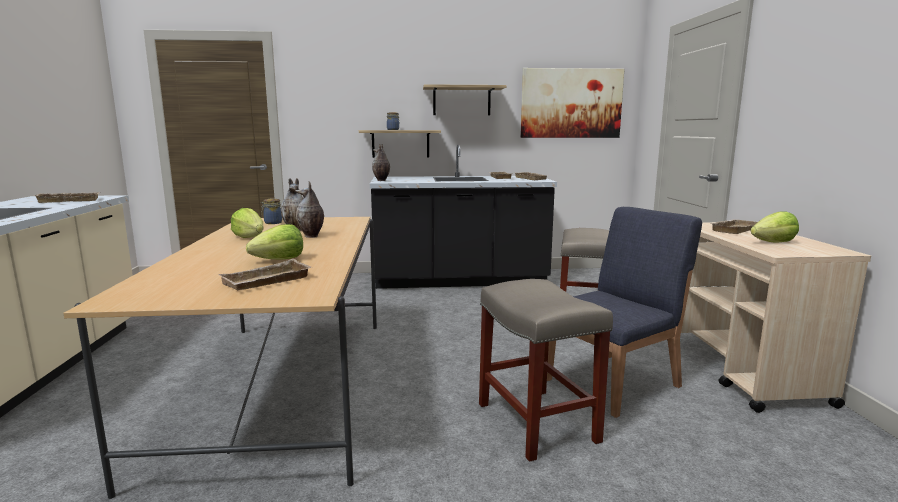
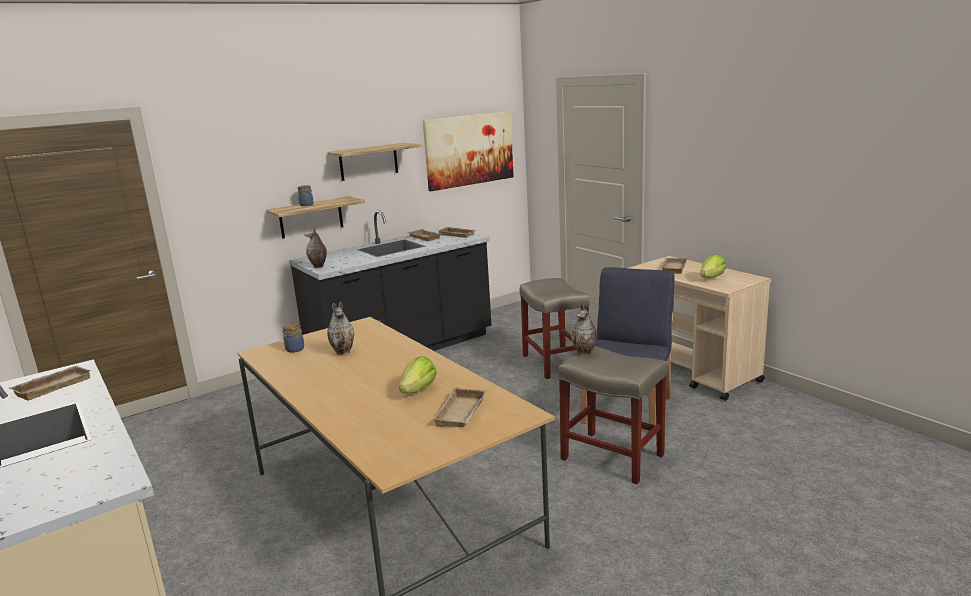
camera: 30 degrees left, 5 degrees up
lettuce [231,208,264,238] -> none
vase [295,181,324,238] -> vase moved to [571,304,597,356]

